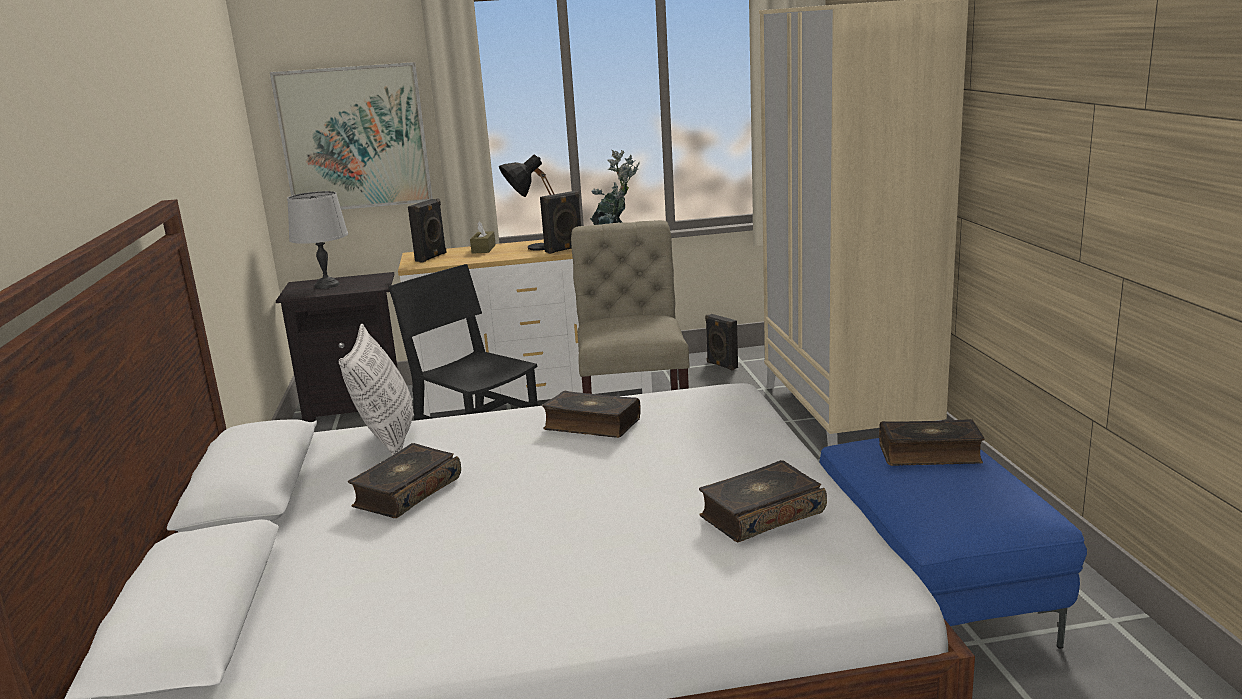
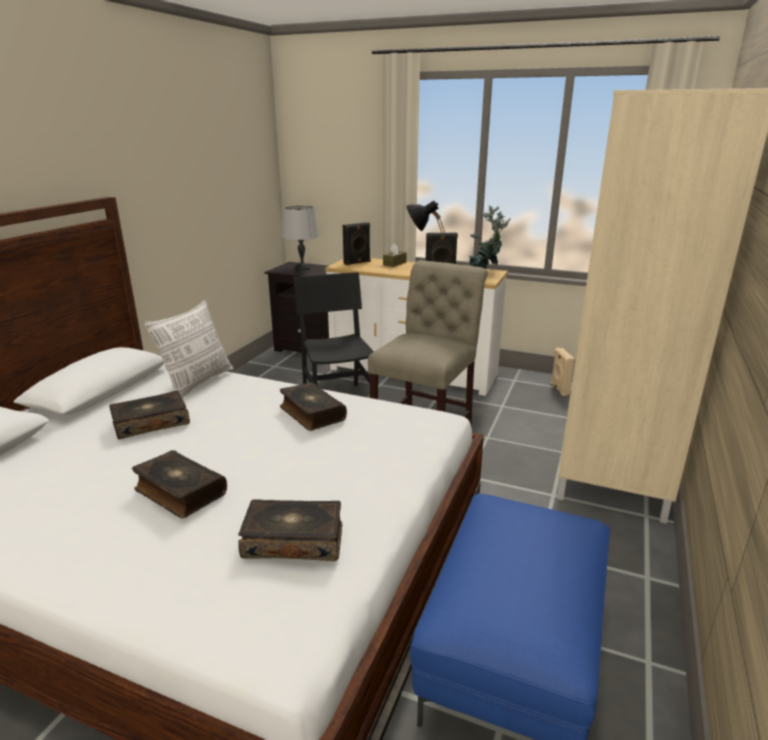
camera: 30 degrees right, 5 degrees up
picture [270,62,433,210] -> none
black speaker [705,314,738,371] -> beige speaker [551,348,575,396]
book [879,419,985,466] -> book moved to [132,450,227,518]

